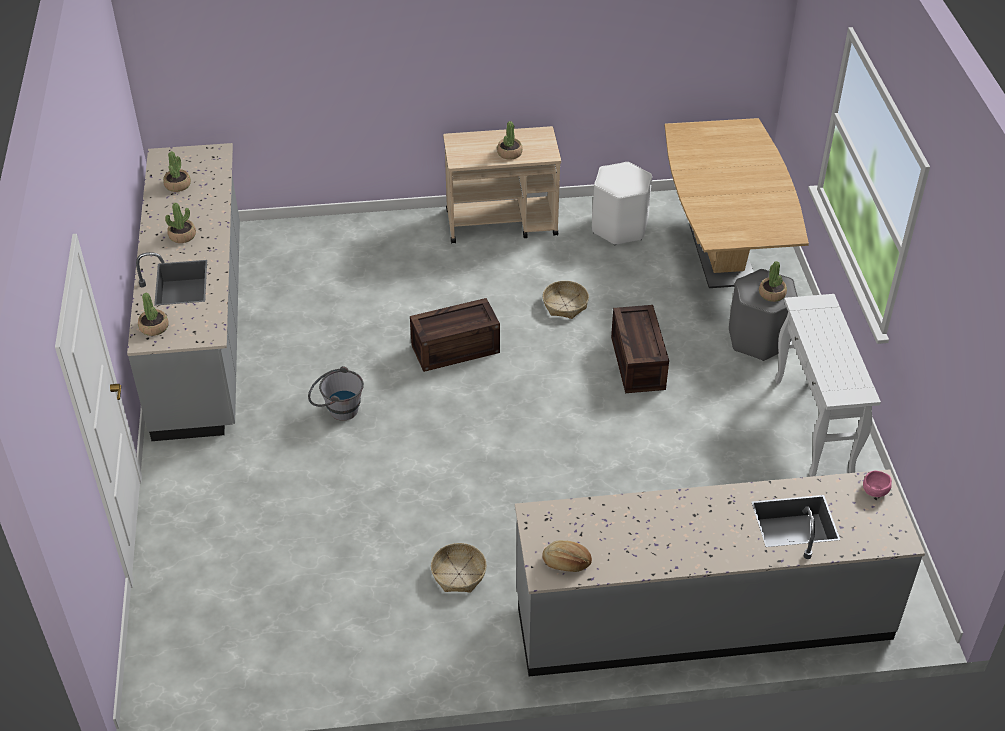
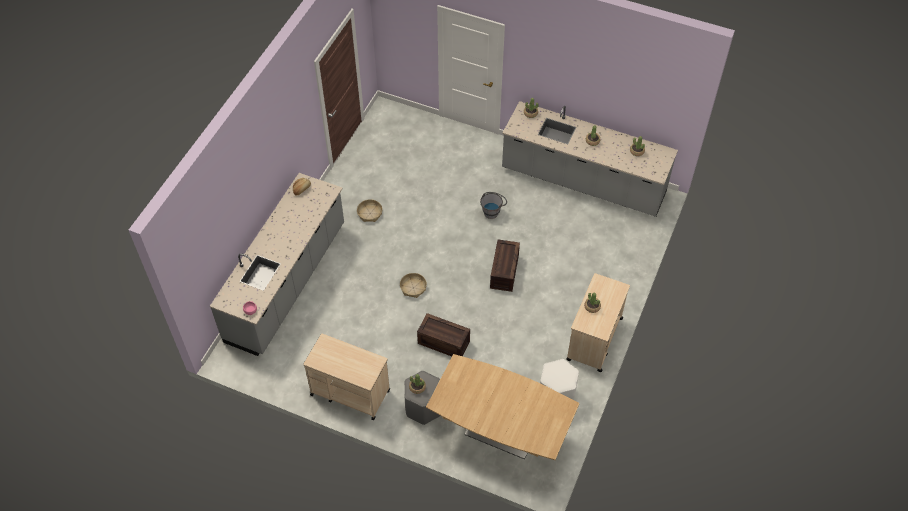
camera: 120 degrees right, 10 degrees up
basket [543,281,589,319] -> basket moved to [400,273,427,298]
white console table [775,294,881,477] -> beige cart [304,333,390,420]

